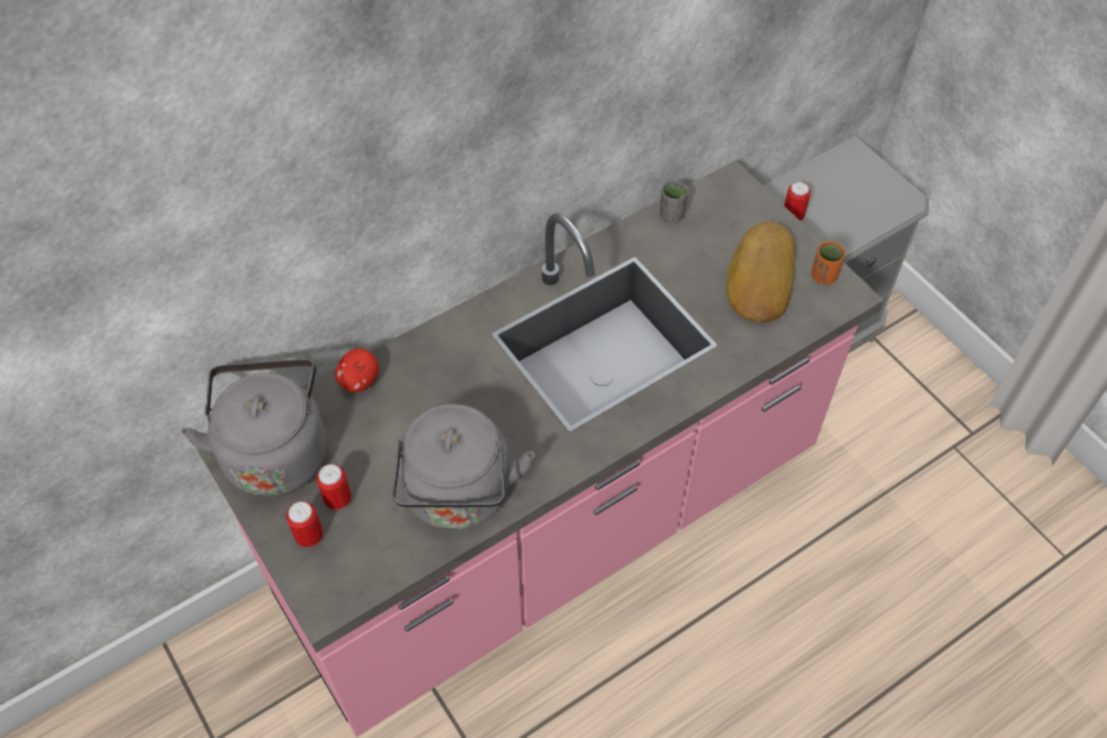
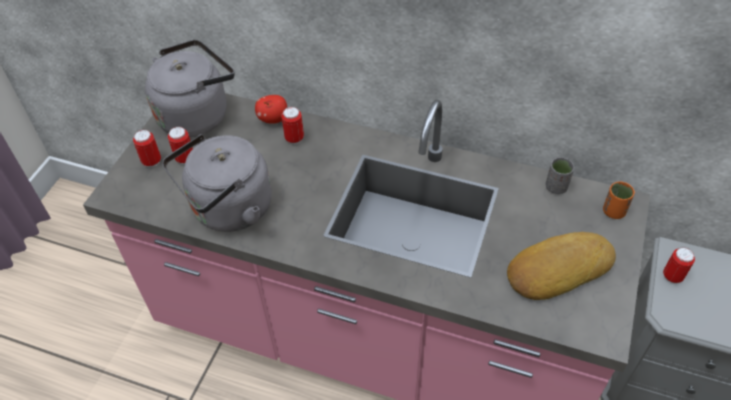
camera: 55 degrees right, 5 degrees down
orange cup [811,241,845,285] -> orange cup moved to [603,182,635,219]
none -> can [281,107,304,144]

